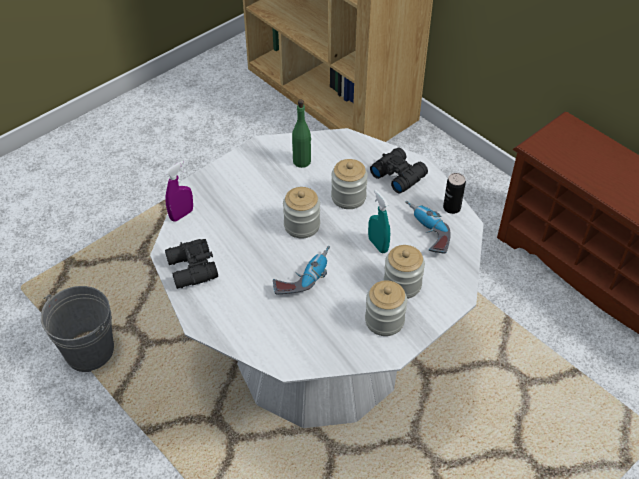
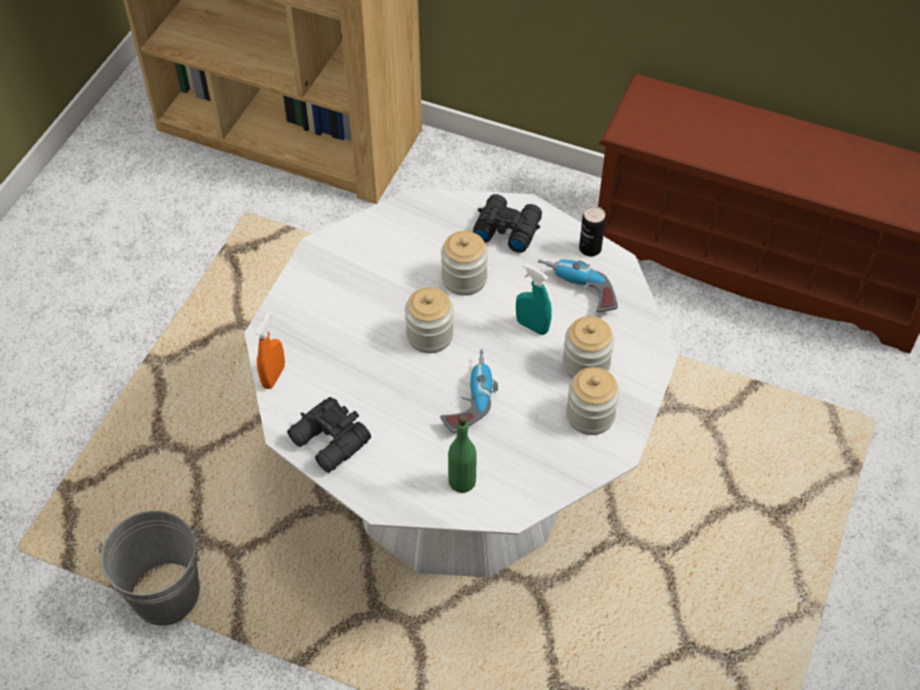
camera: 25 degrees left, 5 degrees up
purple spray bottle [165,161,193,222] -> orange spray bottle [255,310,285,389]
green bottle [292,100,311,168] -> green bottle moved to [448,415,477,493]

